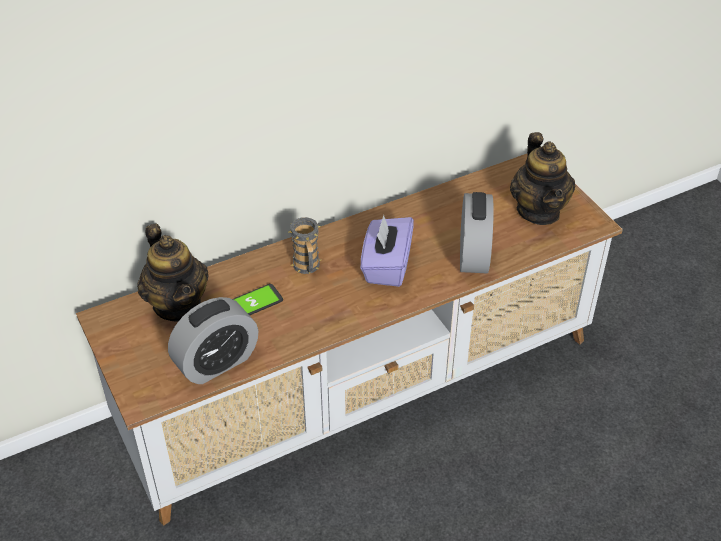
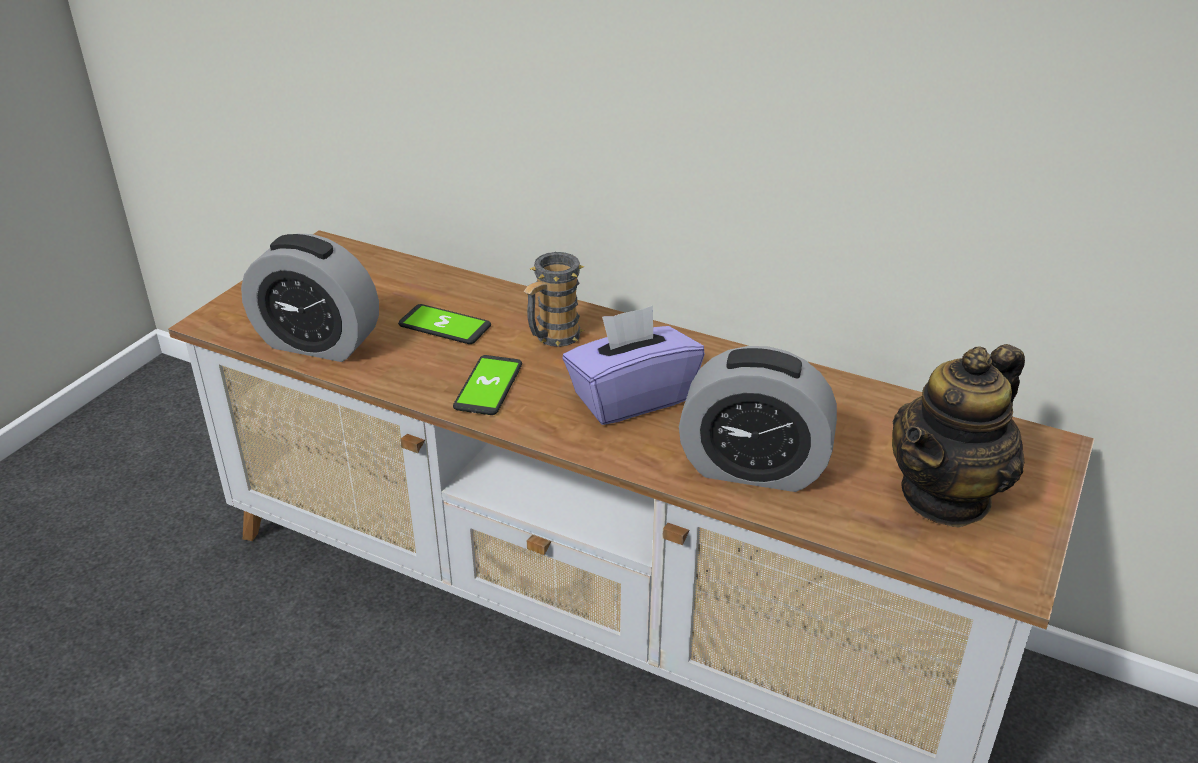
camera: 55 degrees right, 10 degrees down
teapot [137,224,208,322] -> none
alarm clock [460,192,494,273] -> alarm clock turned 45 degrees clockwise [679,346,837,492]
none -> phone [453,355,522,415]

